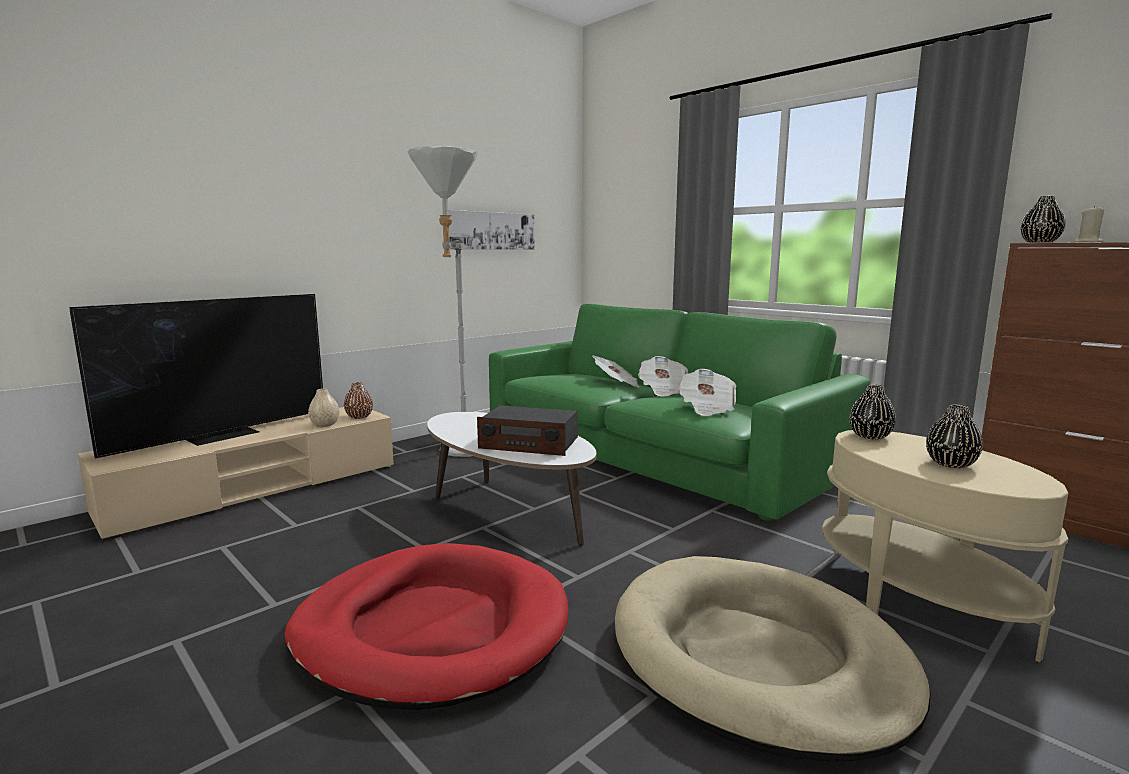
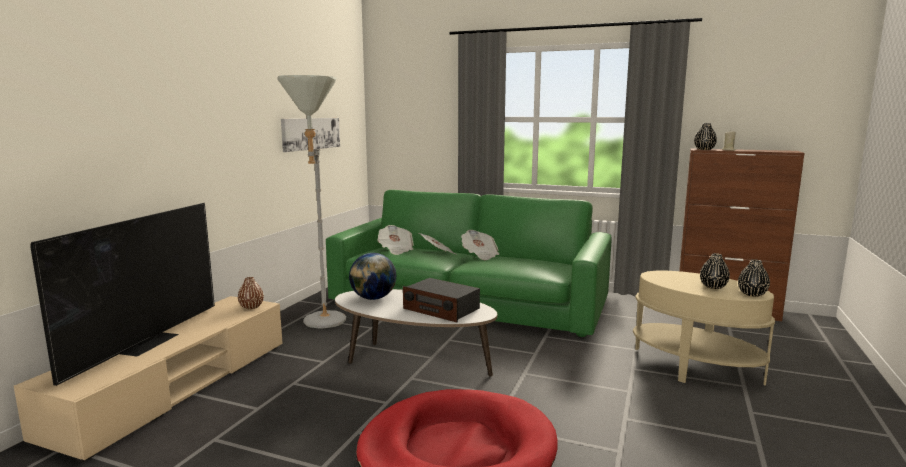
camera: 25 degrees left, 0 degrees up
beige vase [308,389,339,427] -> none
radio [477,405,578,456] -> radio turned 45 degrees clockwise [403,278,480,322]
beige dog bed [615,556,931,762] -> none
newspaper [678,369,736,416] -> newspaper moved to [377,225,414,255]
black vase [849,384,896,440] -> black vase moved to [738,259,770,297]
none -> globe [349,253,396,300]

